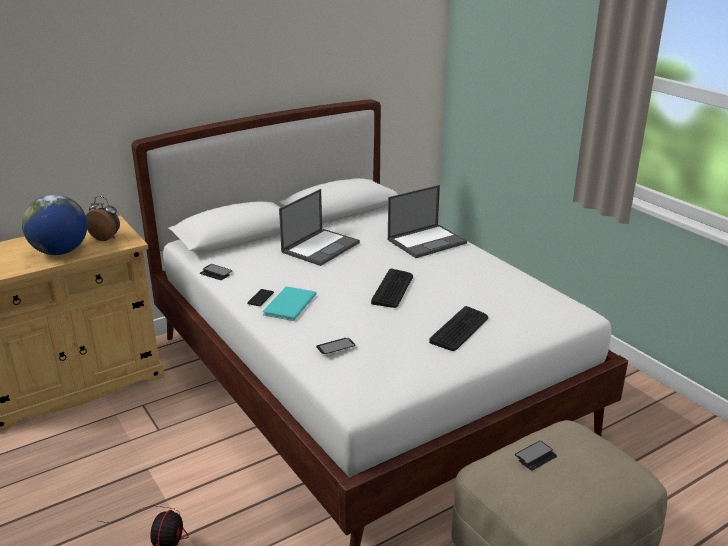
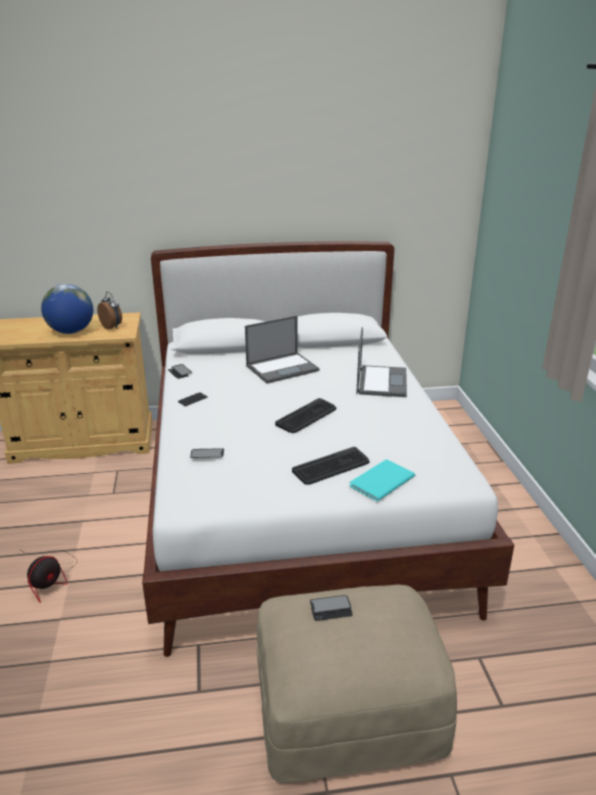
camera: 25 degrees right, 0 degrees up
turquoise book [263,287,317,321] -> turquoise book moved to [349,460,415,501]
laptop [388,185,467,258] -> laptop turned 75 degrees counterclockwise [356,327,407,397]

